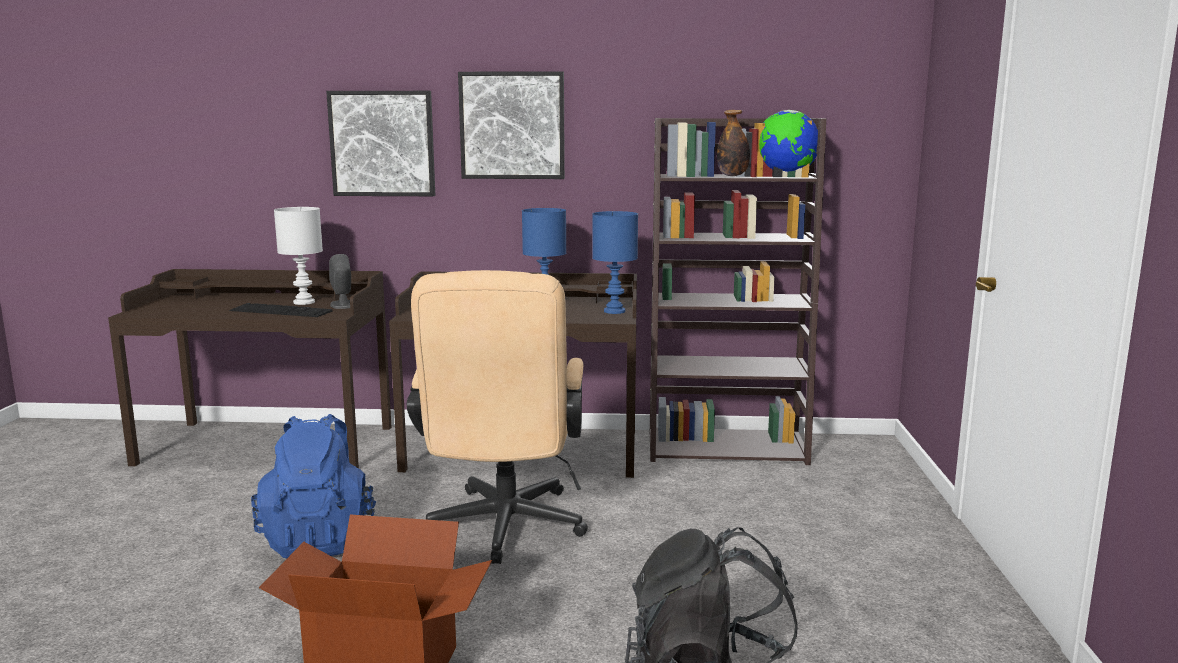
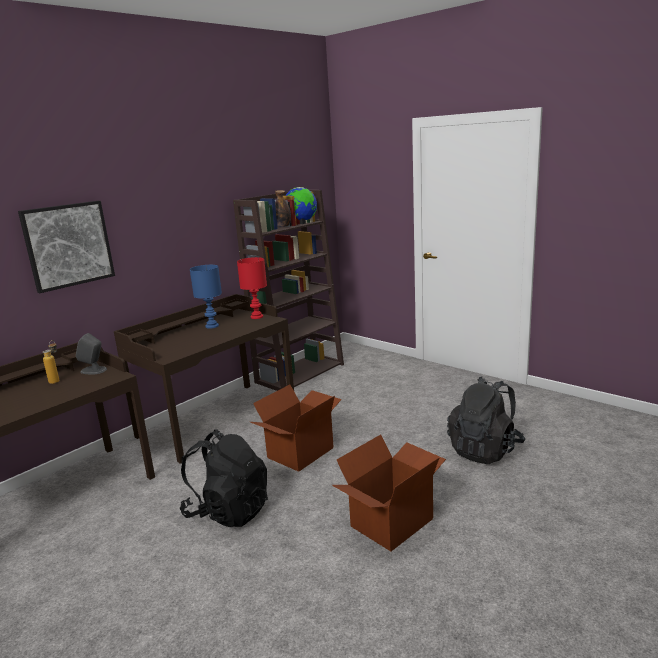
camera: 50 degrees left, 5 degrees up
keyboard [229,303,333,317] -> none
blue backpack [251,414,377,558] -> black backpack [180,430,268,527]
white table lamp [274,207,323,305] -> bottle [43,340,60,384]
beige office chair [407,270,588,564] -> cardboard box [251,384,342,472]
picture [458,71,565,179] -> none
blue table lamp [592,211,638,314] -> red table lamp [237,257,267,319]

